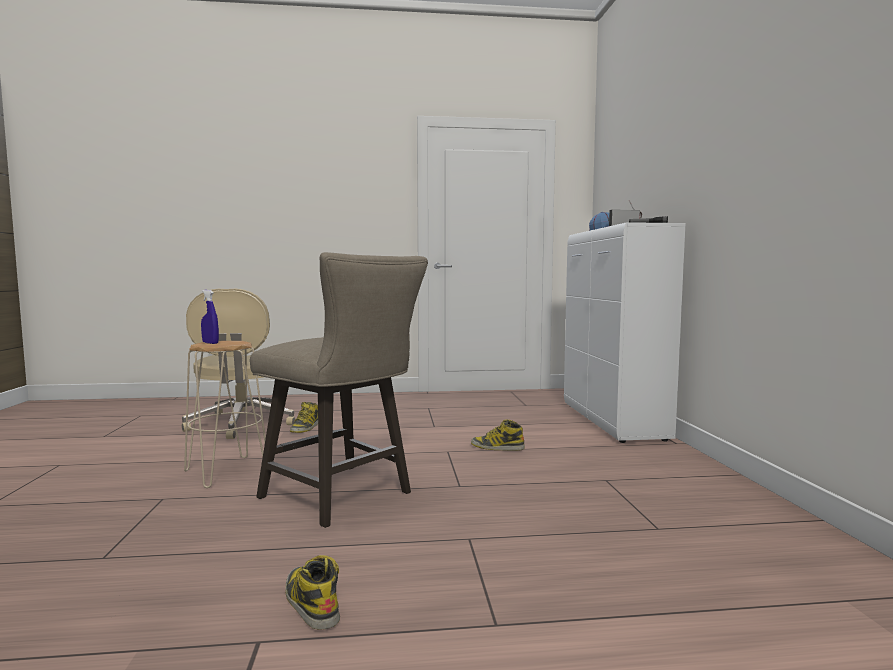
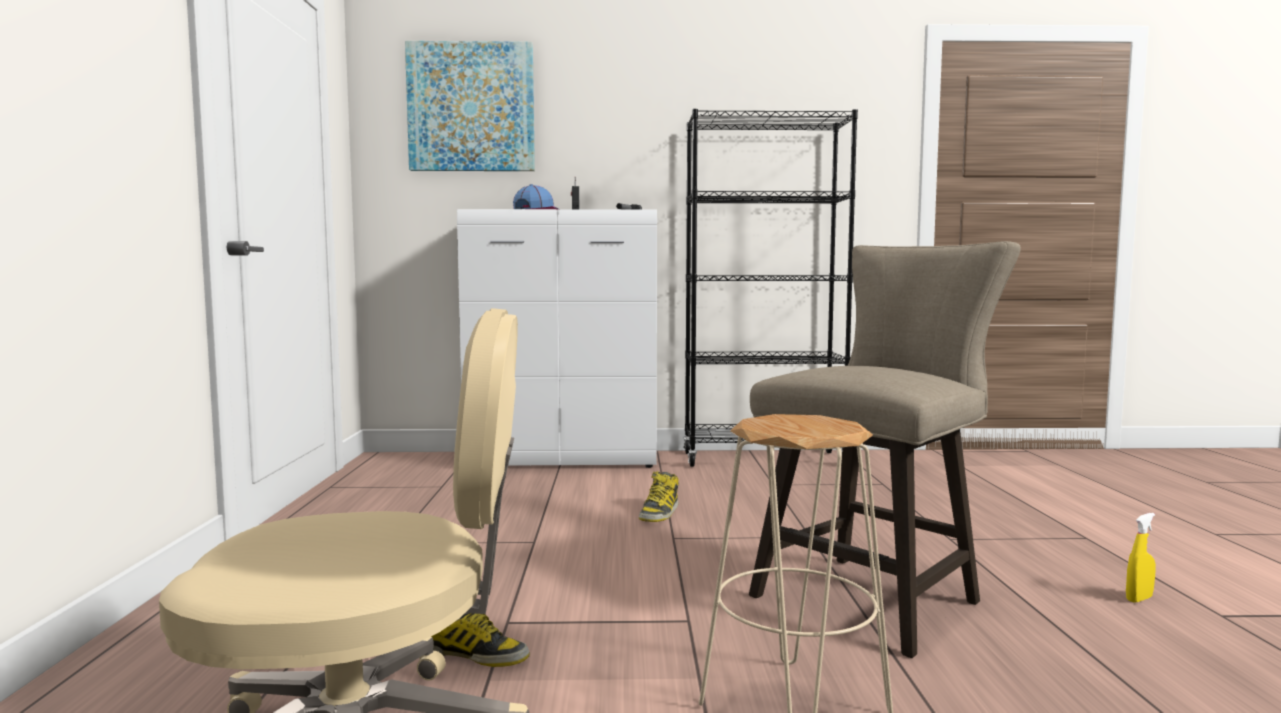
camera: 85 degrees left, 0 degrees up
blue spray bottle [201,290,219,344] -> none
boot [285,555,340,630] -> yellow spray bottle [1126,513,1156,602]
none -> picture [405,41,535,171]
none -> black bookcase [683,109,858,467]

